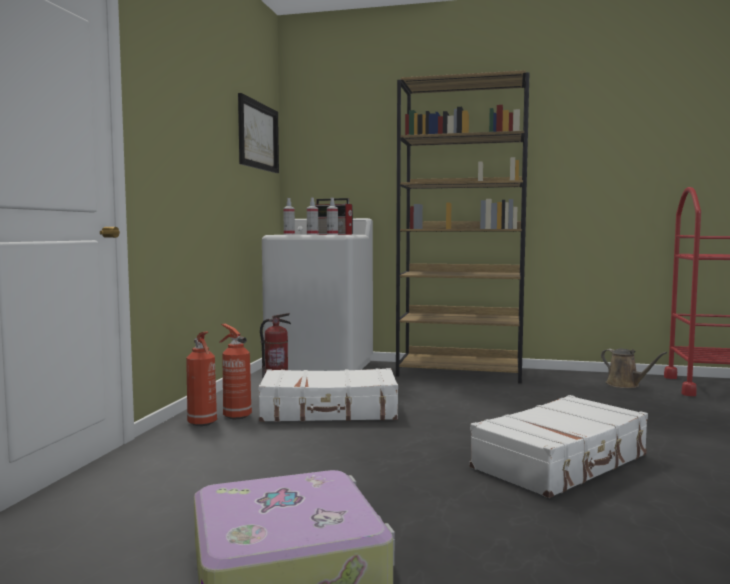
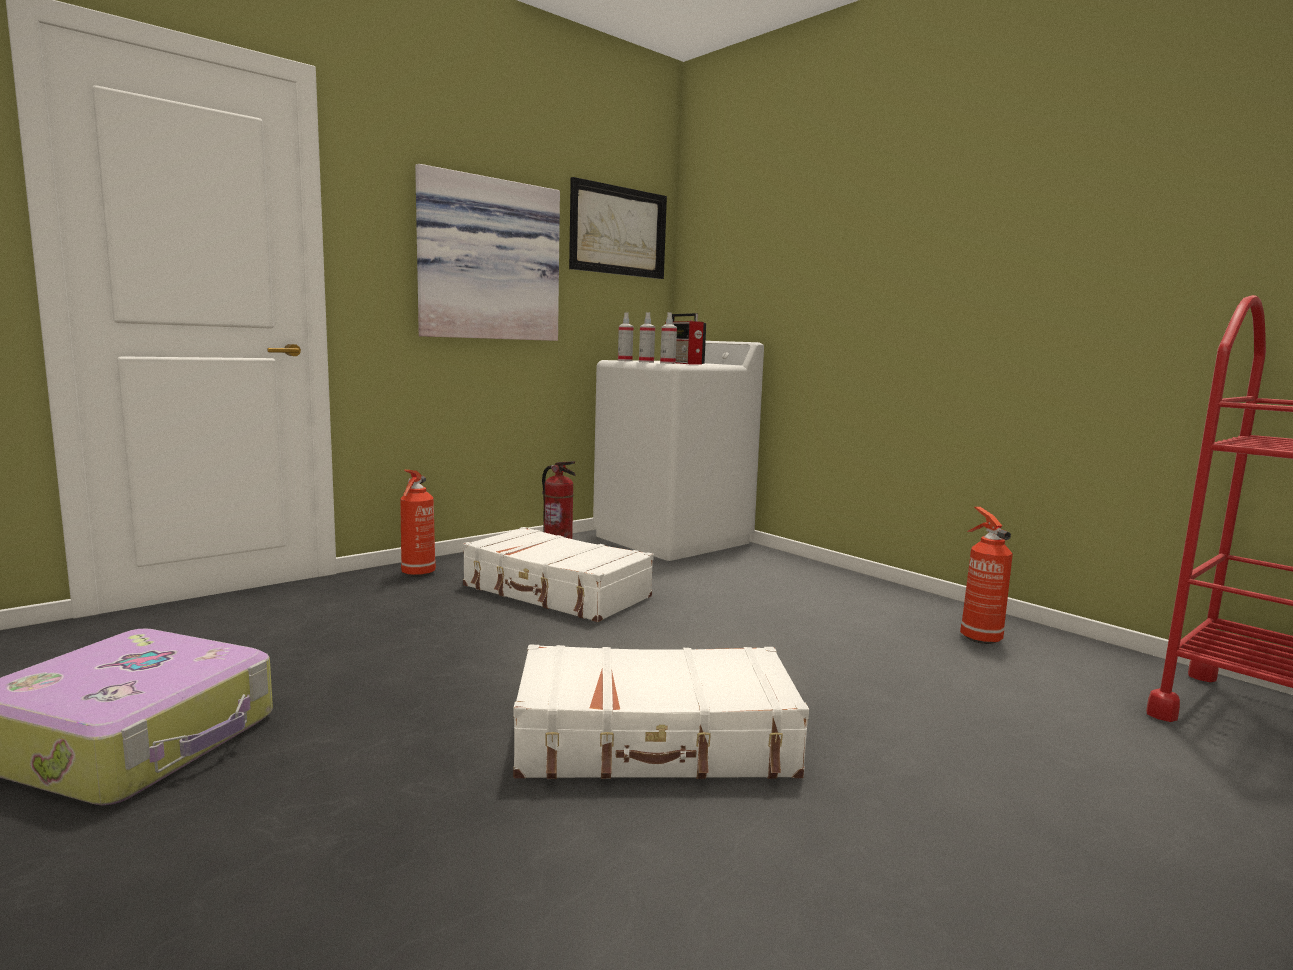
camera: 35 degrees right, 5 degrees up
fire extinguisher [219,324,252,419] -> fire extinguisher moved to [960,507,1013,644]
brown bookcase [396,70,530,383] -> none
brown watering can [601,349,667,388] -> none
none -> picture [415,164,560,341]

